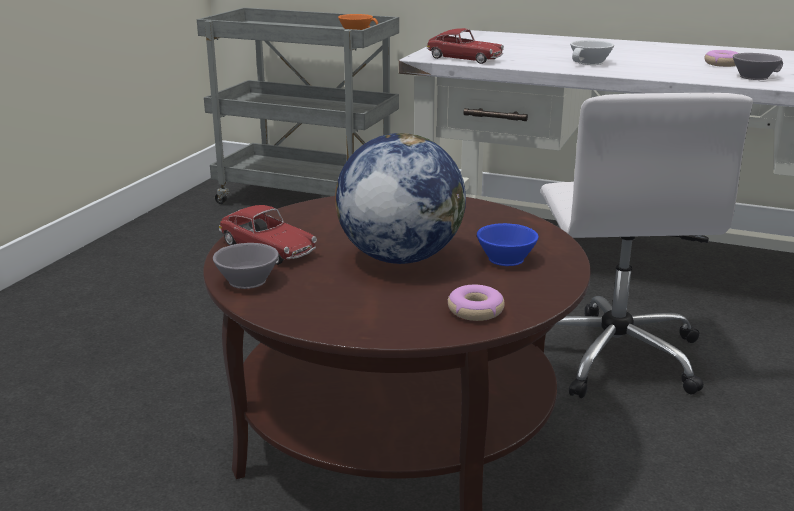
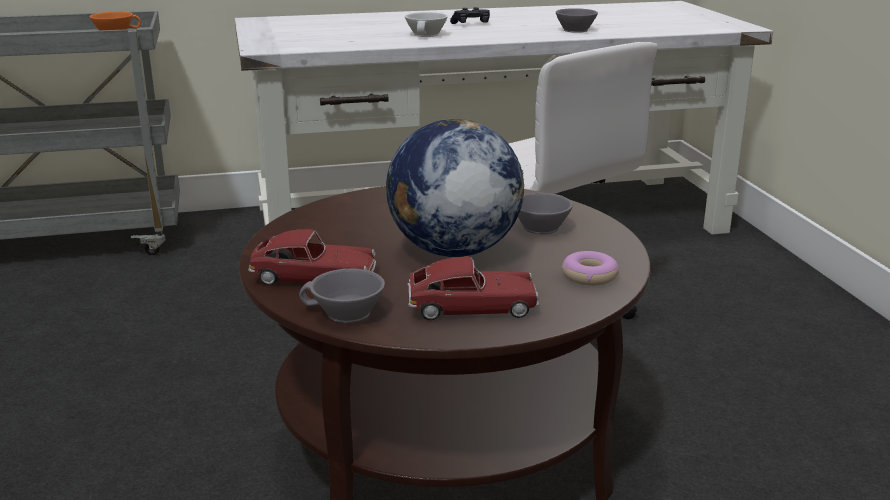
camera: 35 degrees left, 0 degrees up
toy car [426,28,504,64] -> toy car moved to [407,256,539,320]
blue cup [477,223,539,266] -> grey cup [518,193,573,234]
donut [704,50,738,67] -> none
none -> black game controller [450,7,490,24]

